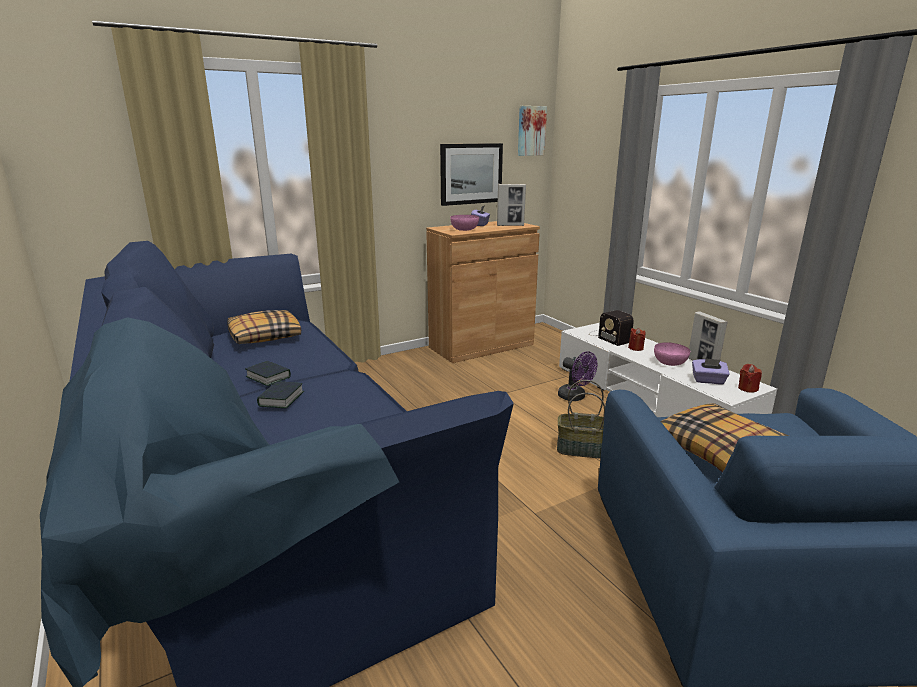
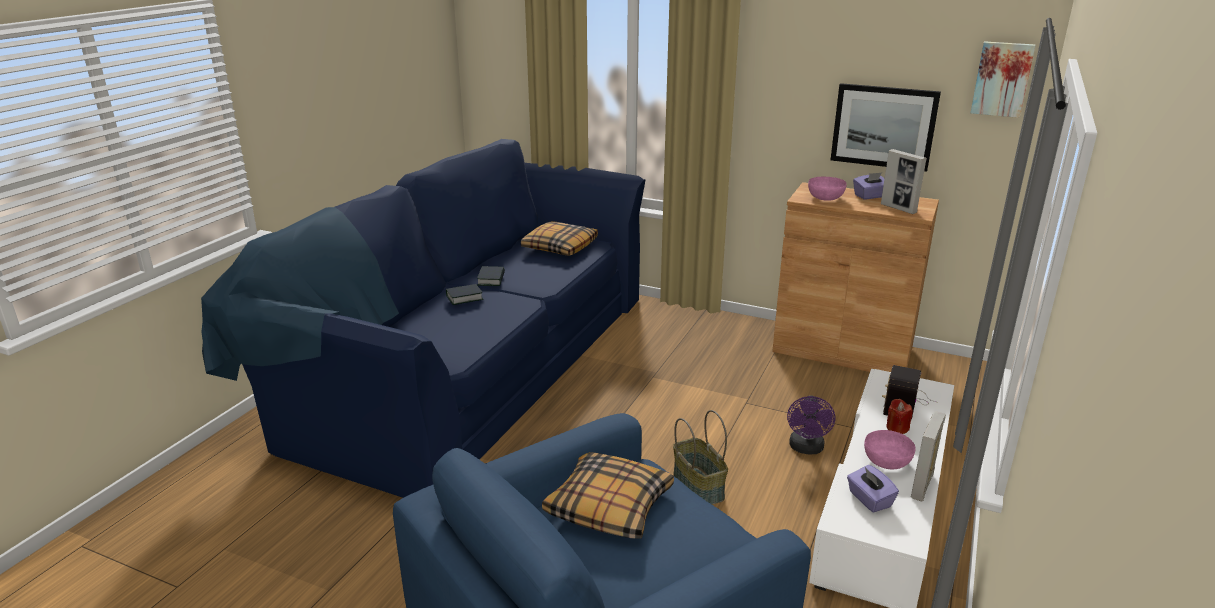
camera: 55 degrees right, 5 degrees up
red candle [738,364,762,392] -> none

